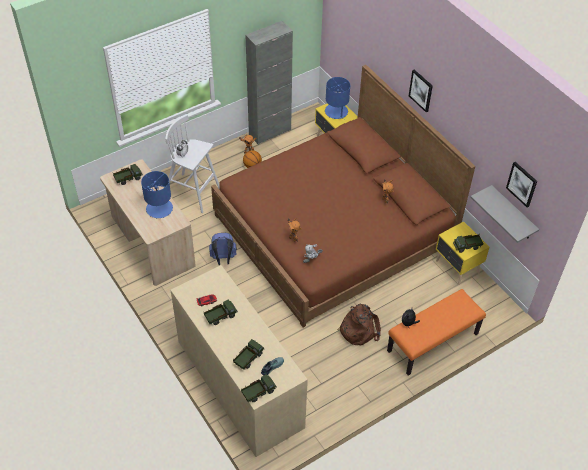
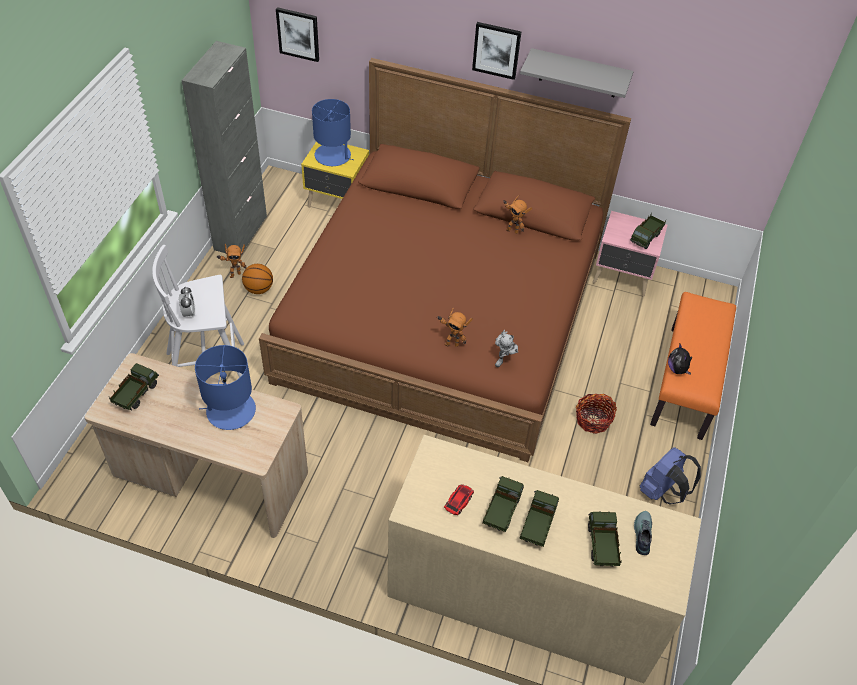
camera: 40 degrees left, 0 degrees up
blue backpack [209,233,237,265] -> blue backpack moved to [640,447,701,504]
toy truck [241,374,277,402] -> toy truck moved to [519,490,559,547]
brown backpack [337,303,381,345] -> basket [576,394,617,434]
yellow nightstand [436,221,490,285] -> pink nightstand [593,211,667,297]
grey shelf [470,185,539,243] -> grey shelf moved to [520,48,634,98]
picture [506,162,537,208] -> picture moved to [276,7,319,62]

